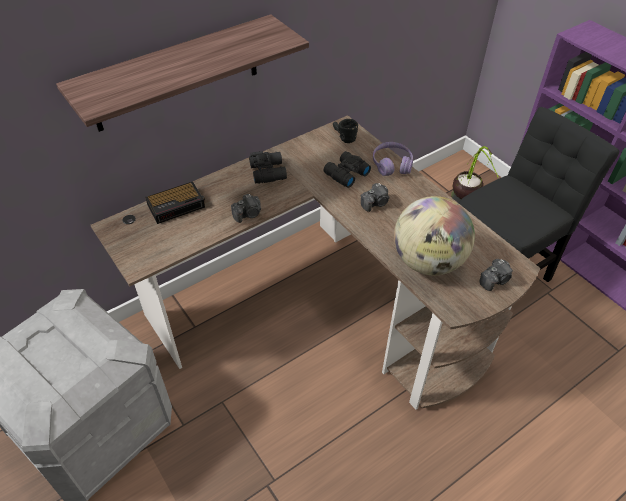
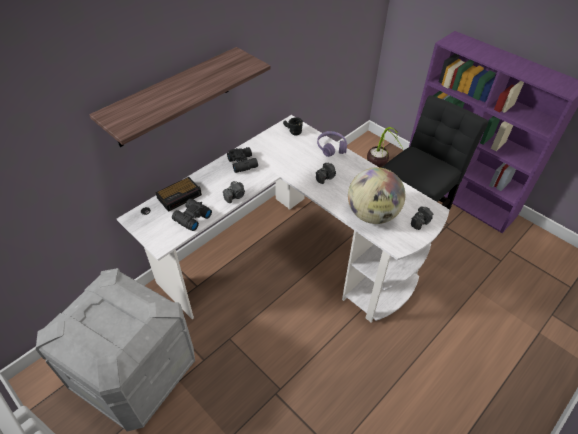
camera: 10 degrees left, 0 degrees up
brown desk [91,115,540,410] -> white desk [117,115,449,323]
black binoculars [323,151,371,188] -> black binoculars moved to [172,199,212,231]

